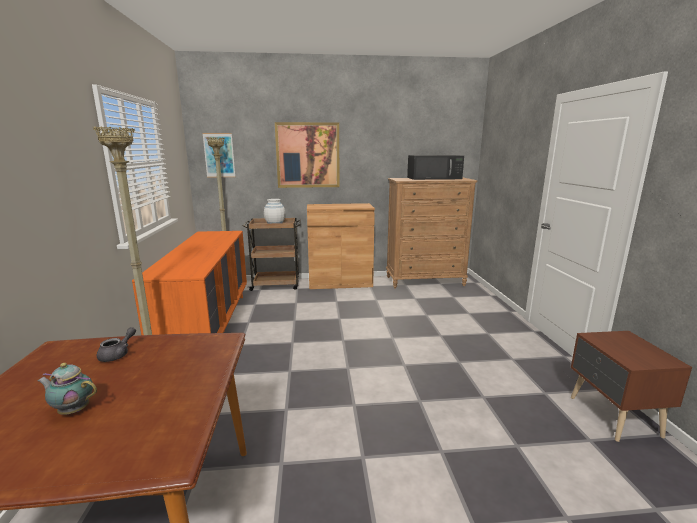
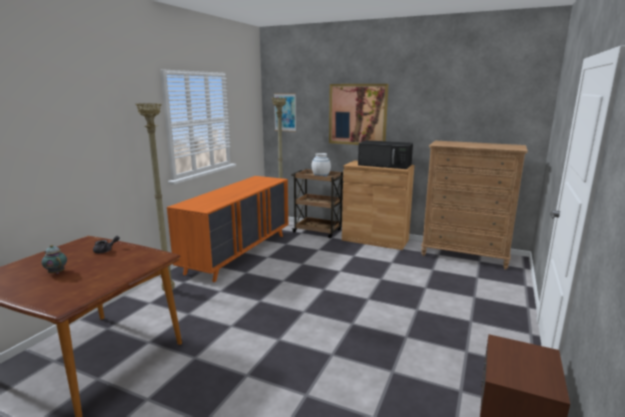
camera: 30 degrees right, 0 degrees up
black microwave [407,155,464,180] -> black microwave moved to [358,140,413,169]

